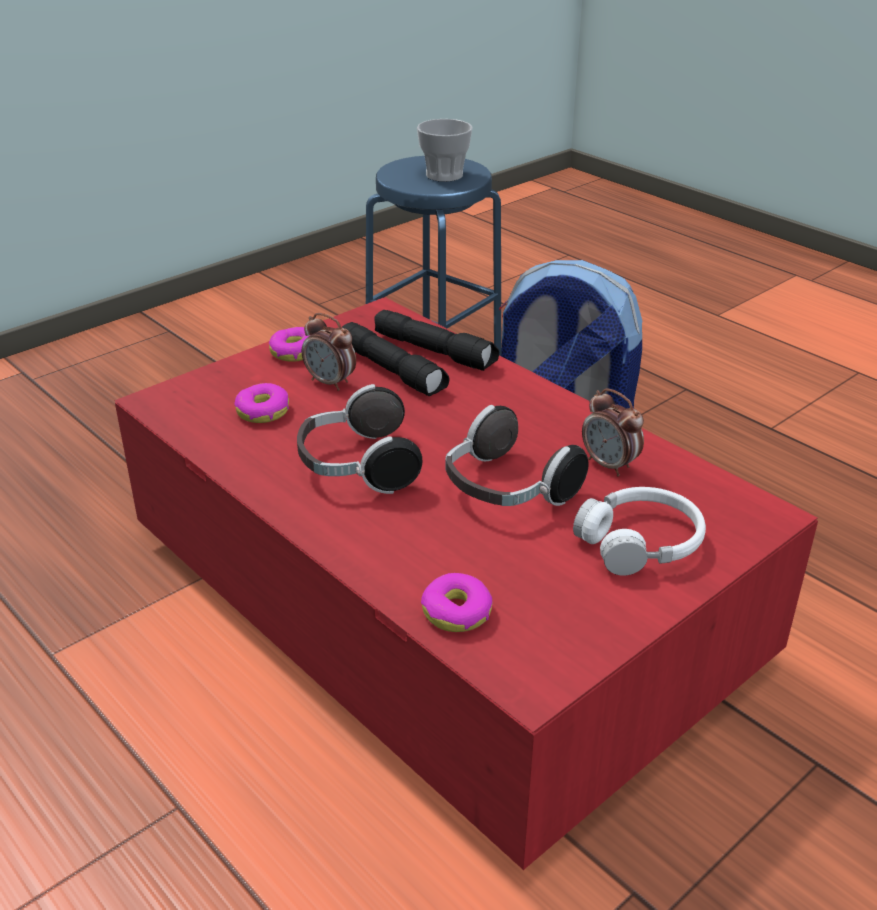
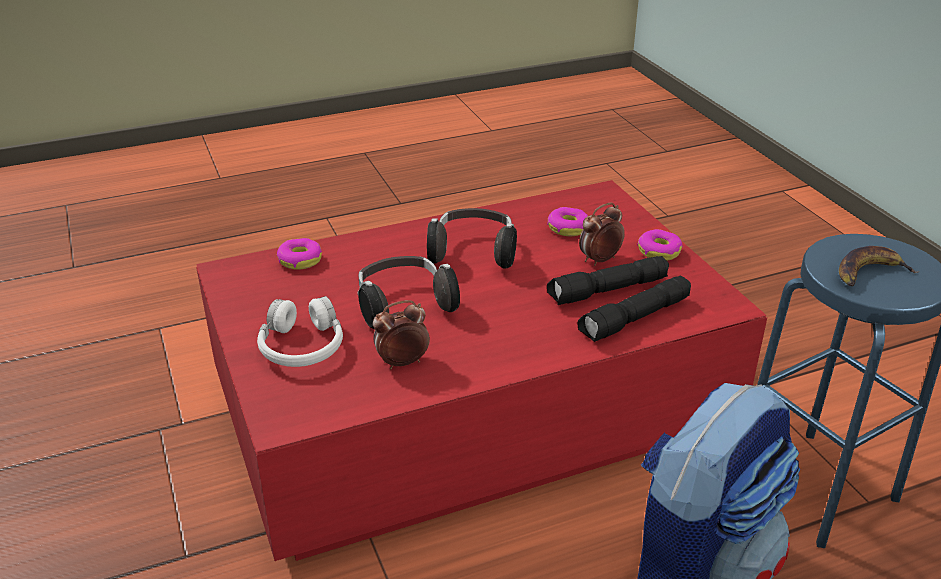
camera: 110 degrees right, 0 degrees up
cup [417,119,473,182] -> banana [839,246,919,286]

